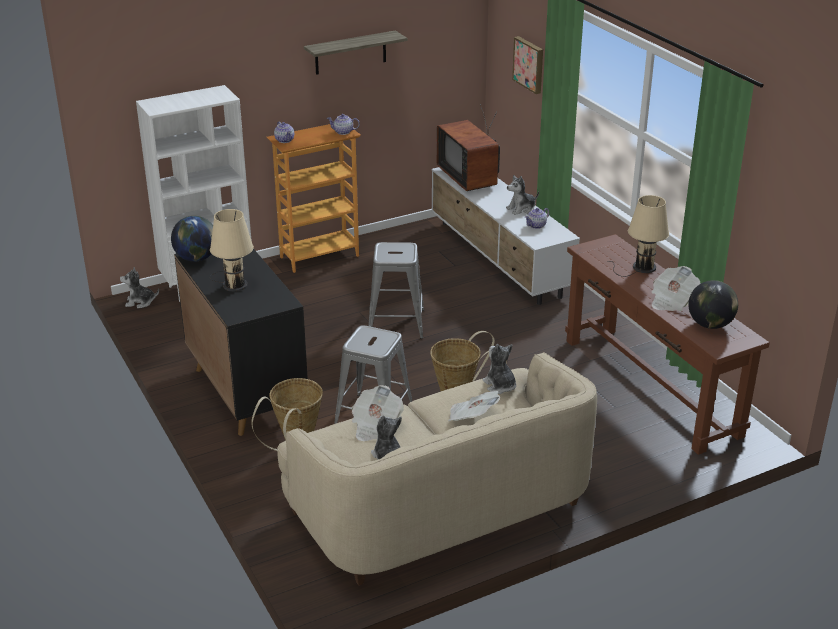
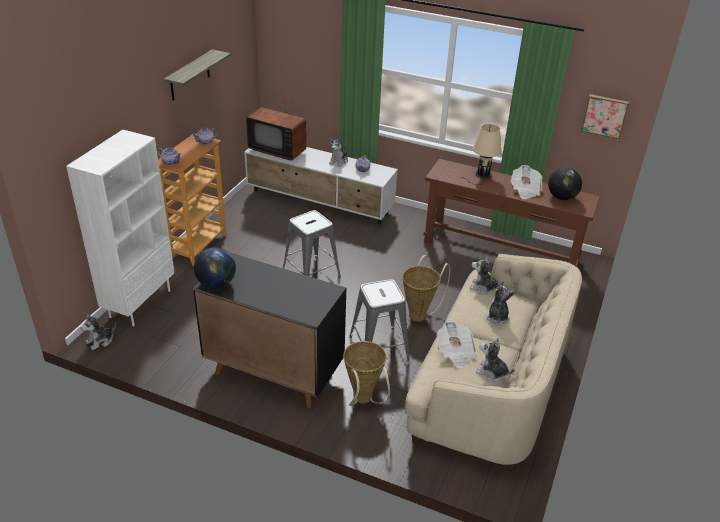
camera: 40 degrees left, 5 degrees up
beige table lamp [210,209,254,292] -> none
newspaper [448,391,500,421] -> plush toy [486,285,515,324]
picture [512,36,543,94] -> picture moved to [581,94,630,139]

